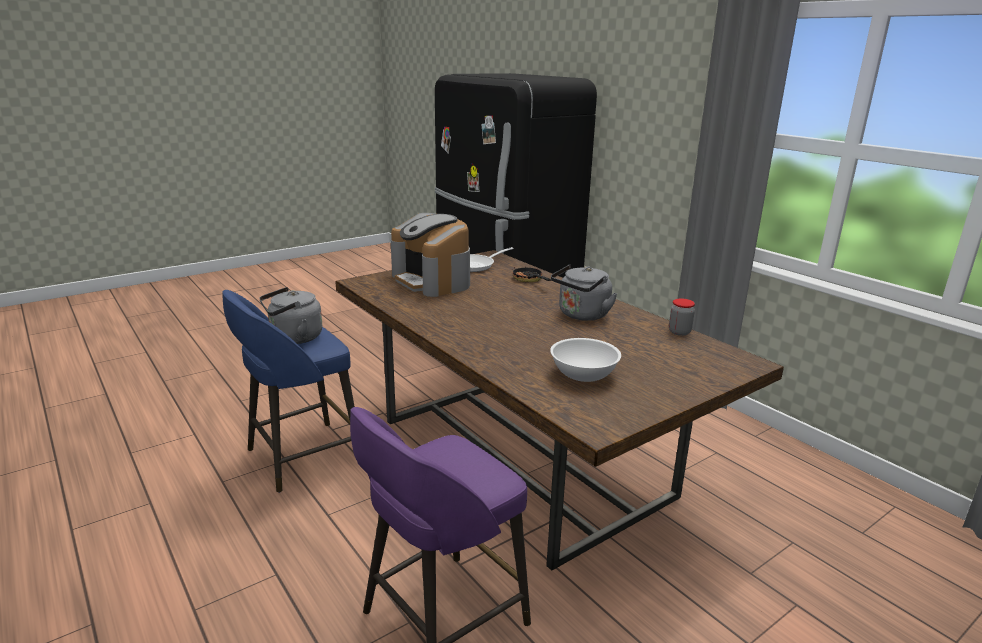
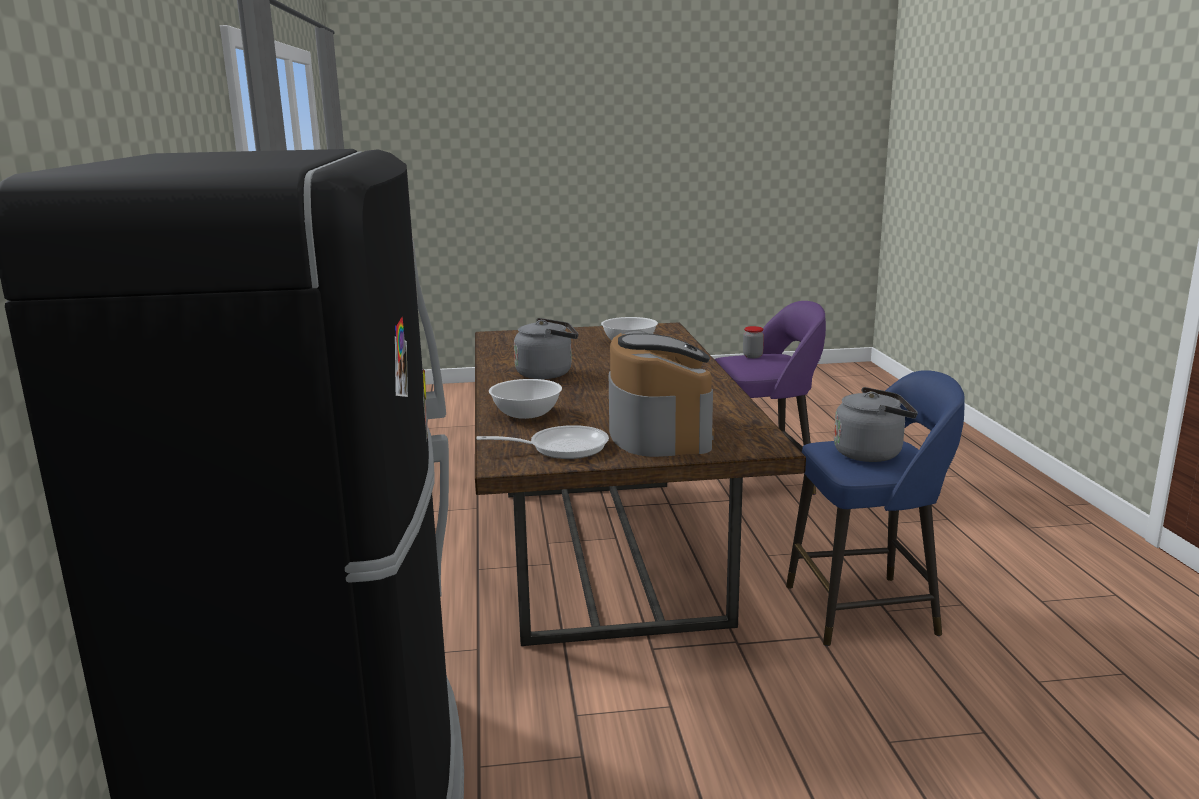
camera: 150 degrees left, 5 degrees down
frying pan [511,262,551,282] -> white bowl [489,379,562,419]
jar [669,298,695,336] -> jar moved to [743,326,764,358]

